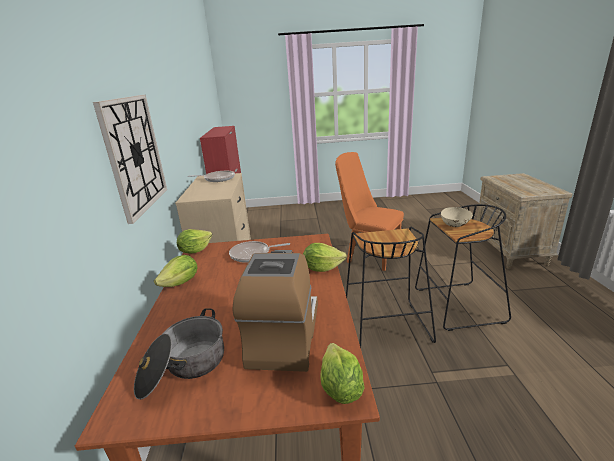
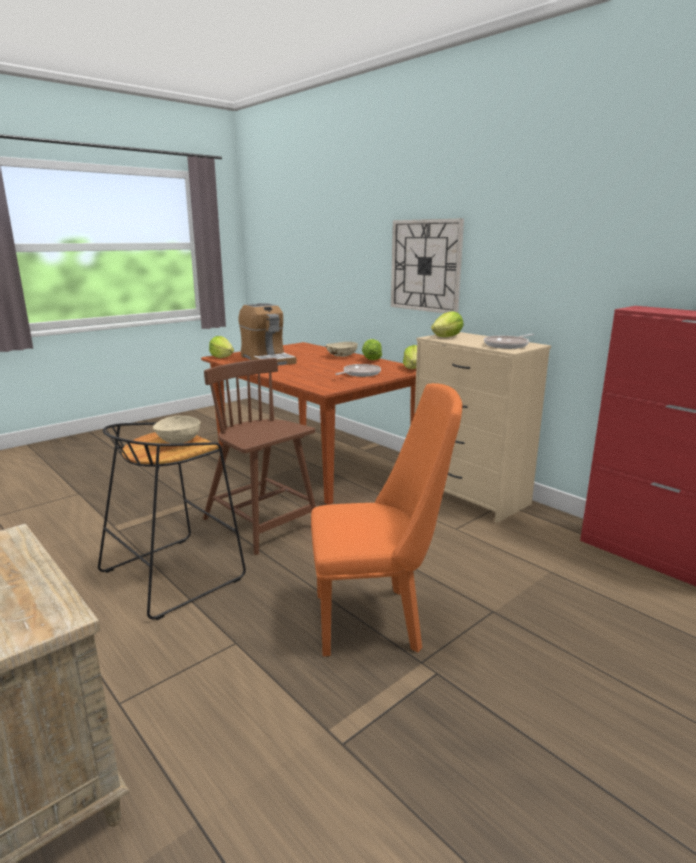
camera: 140 degrees right, 5 degrees down
cooking pot [134,308,224,400] -> none
lettuce [303,243,347,272] -> lettuce moved to [431,311,464,337]
black stool [346,226,436,348] -> brown chair [203,358,316,555]
none -> beige bowl [326,342,358,357]

